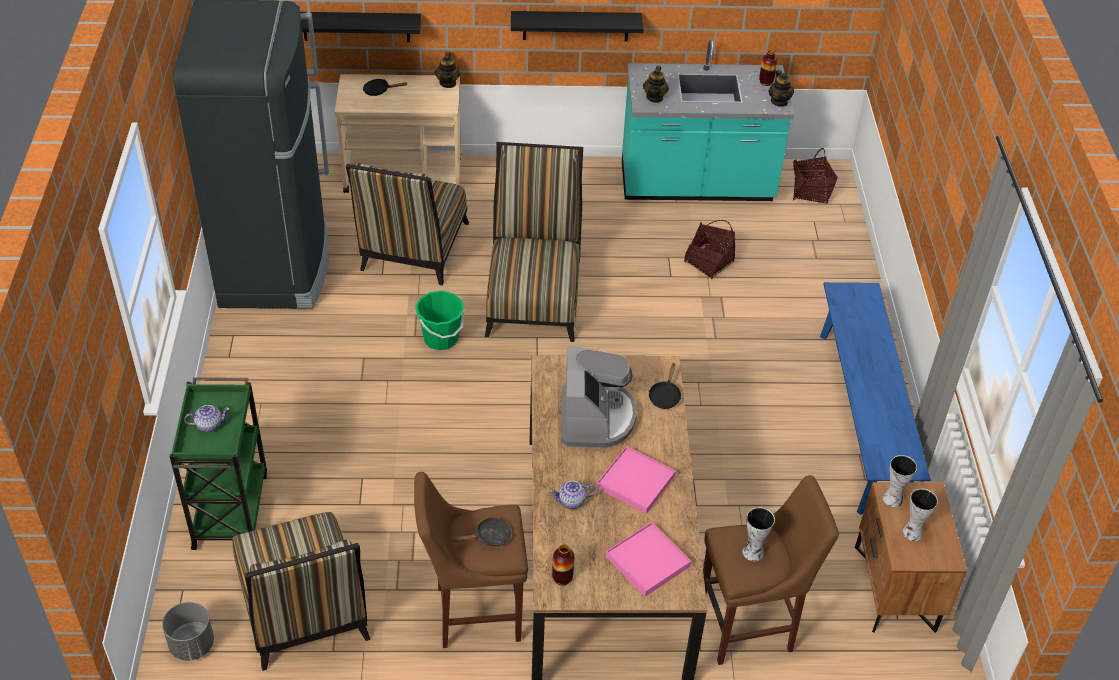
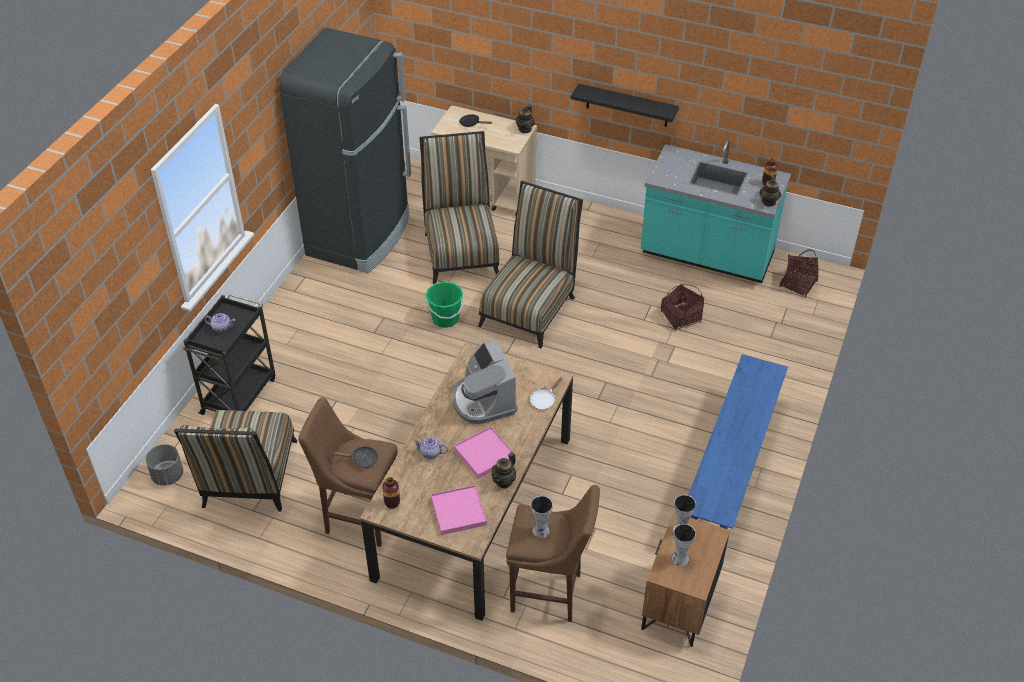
camera: 25 degrees right, 0 degrees up
green cart [170,377,267,550] -> black cart [183,293,275,415]
black shelf [300,12,421,42] -> none
chair [346,162,469,286] -> chair turned 135 degrees clockwise [419,131,500,284]
coffee machine [561,345,637,448] -> coffee machine turned 135 degrees clockwise [452,340,518,424]
teapot [643,66,669,103] -> teapot moved to [492,452,516,488]
black frying pan [649,363,681,409] -> white frying pan [530,377,562,410]

